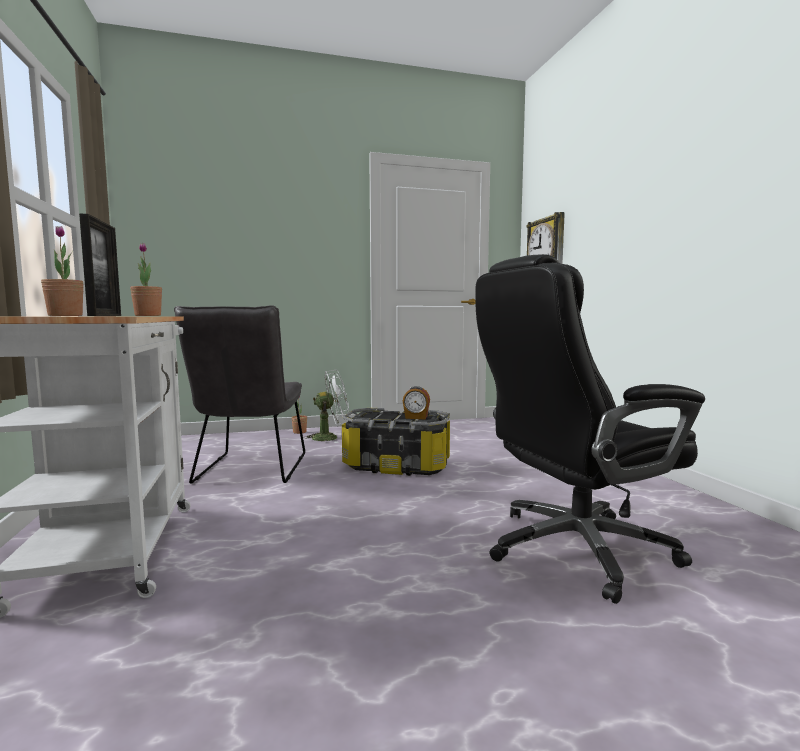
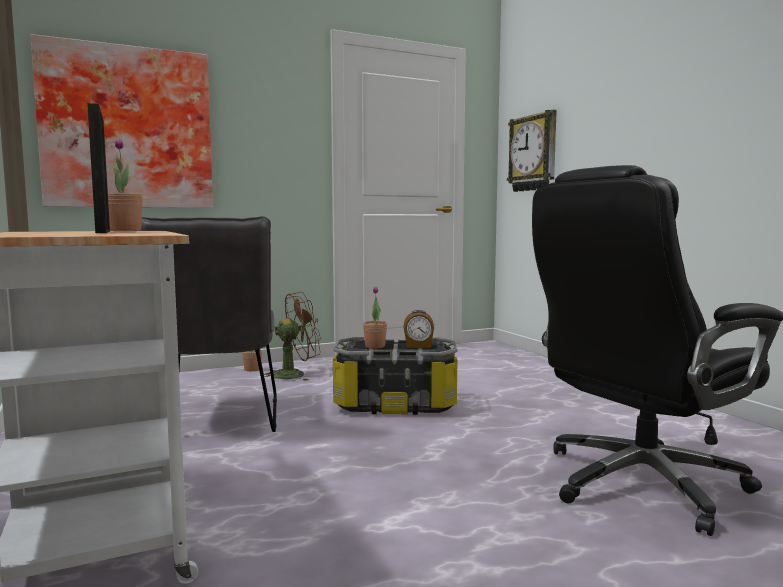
camera: 10 degrees left, 0 degrees up
potted plant [41,226,84,316] -> potted plant moved to [363,287,387,349]
white fan [306,370,349,443] -> brown fan [264,292,321,381]
none -> picture [30,34,213,208]

